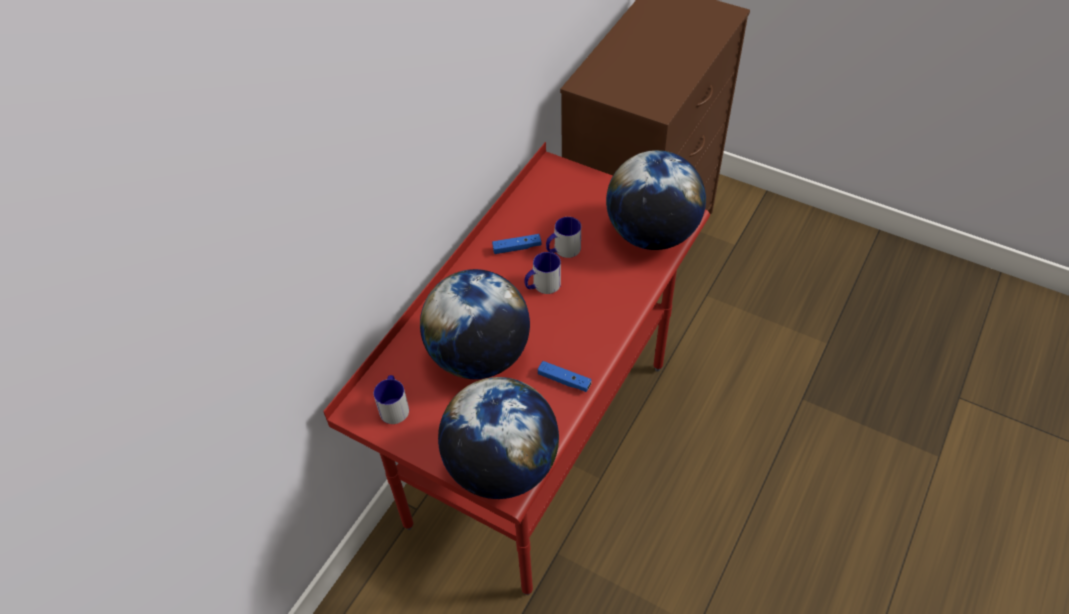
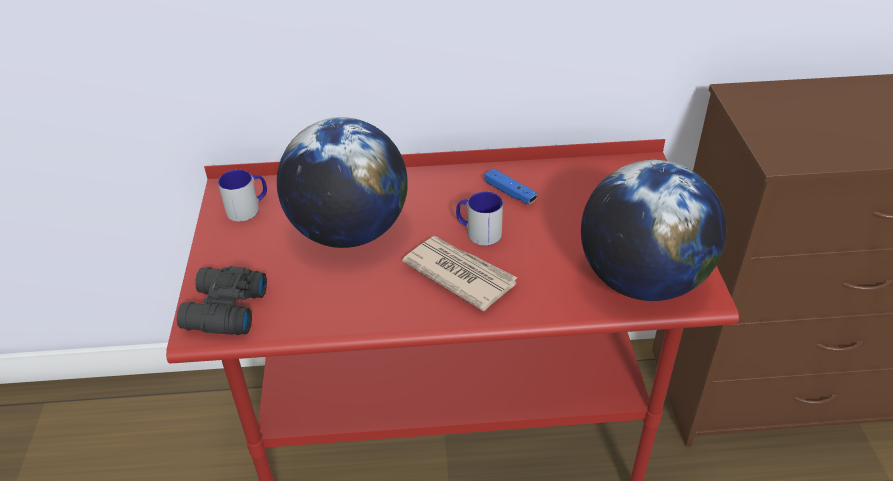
camera: 55 degrees right, 10 degrees down
globe [438,377,559,499] -> black binoculars [177,266,267,335]
blue game controller [538,361,591,392] -> none
mug [546,217,581,258] -> none
none -> newspaper [402,236,517,311]

